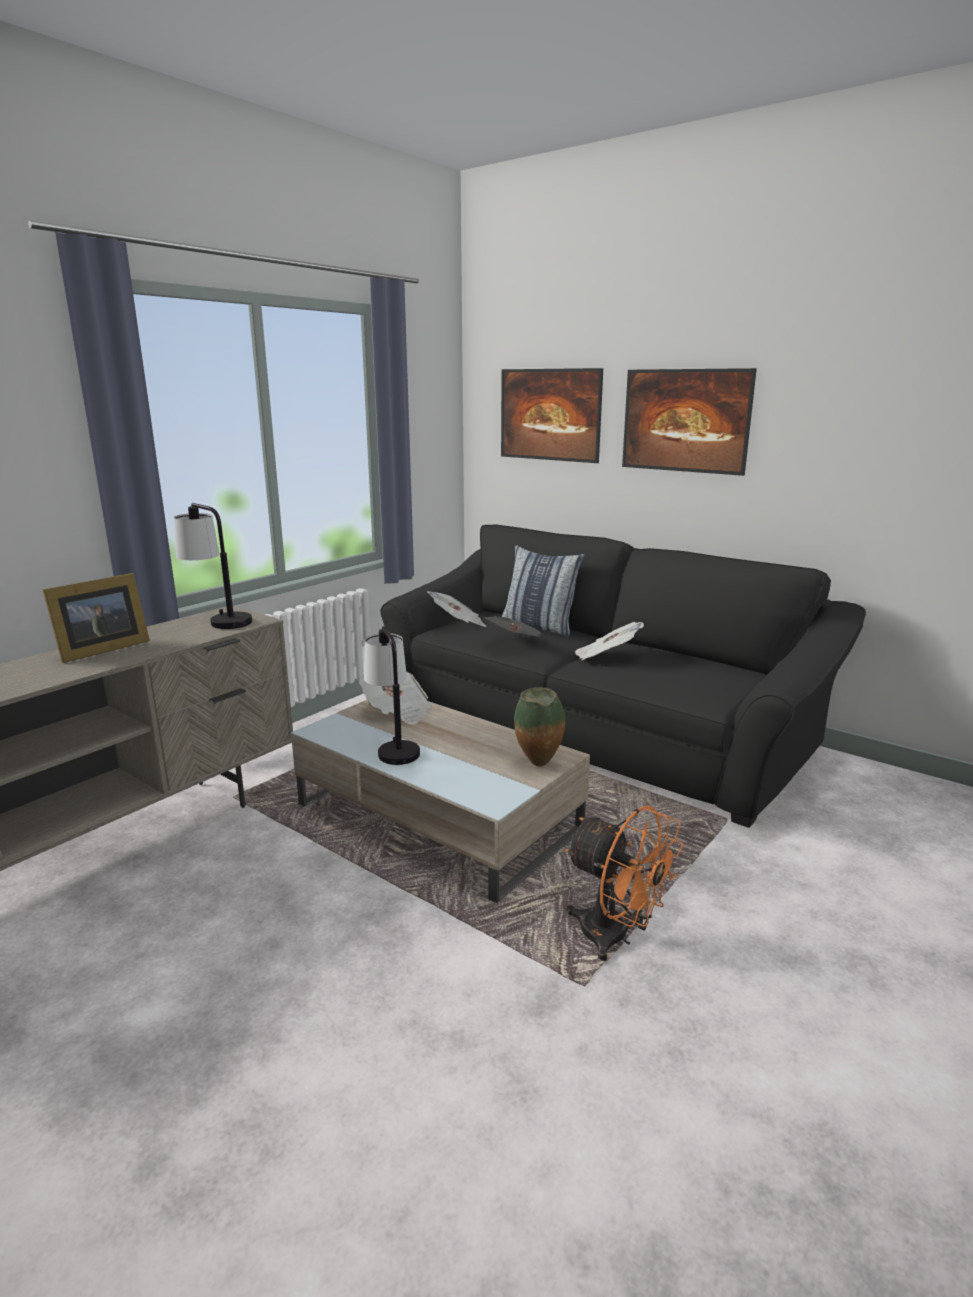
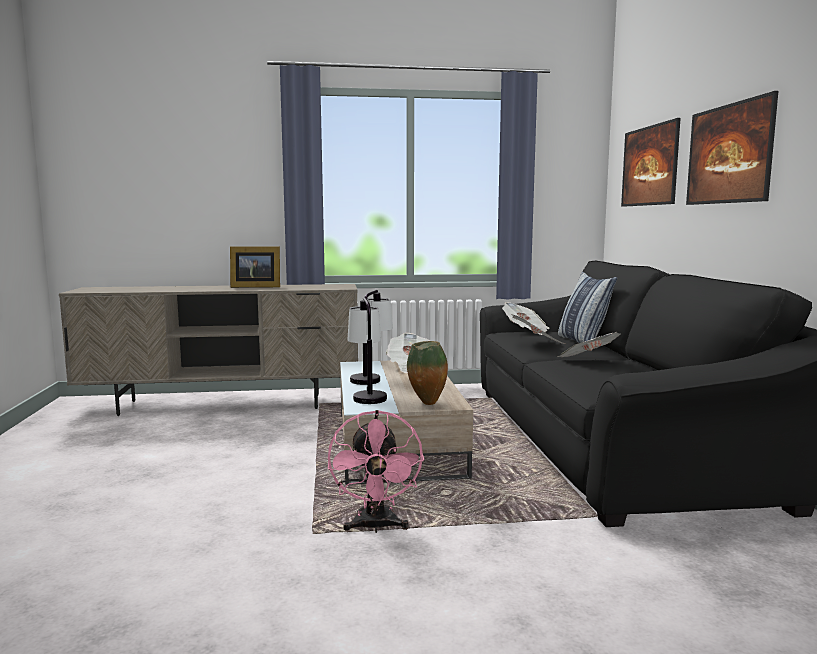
camera: 45 degrees right, 10 degrees down
table lamp [174,503,252,629] -> table lamp moved to [347,297,387,404]
orange fan [565,805,683,961] -> pink fan [328,410,424,533]

